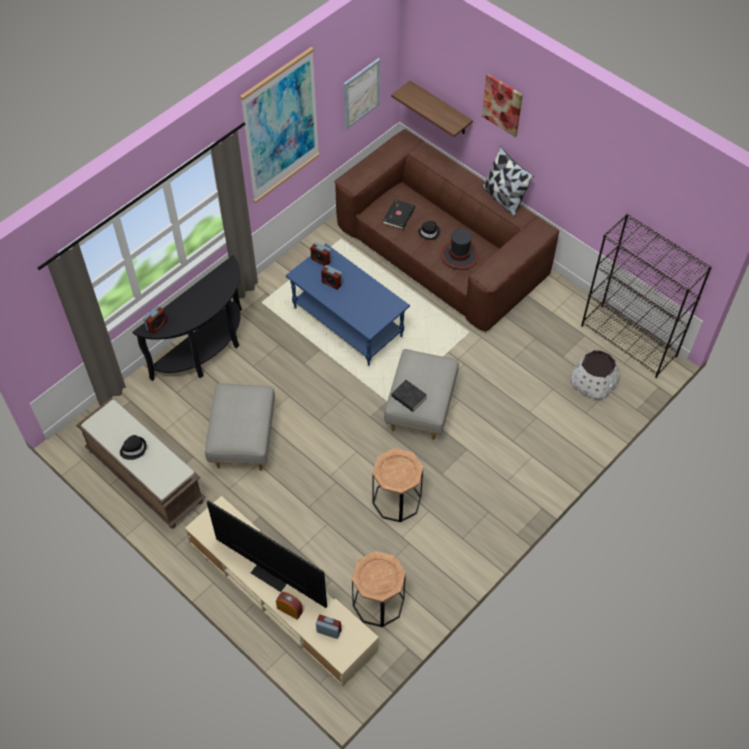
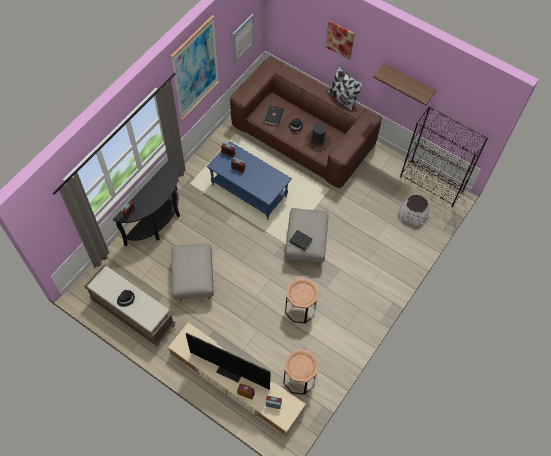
camera: 10 degrees left, 5 degrees up
shelf [391,81,473,137] -> shelf moved to [373,63,436,106]

